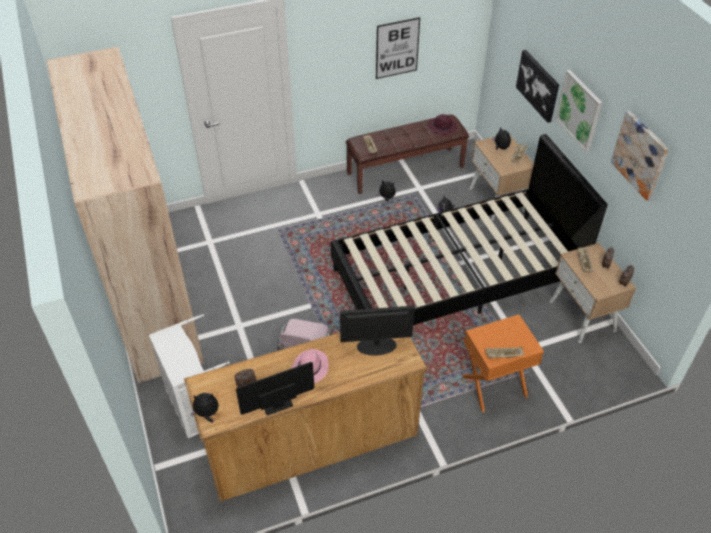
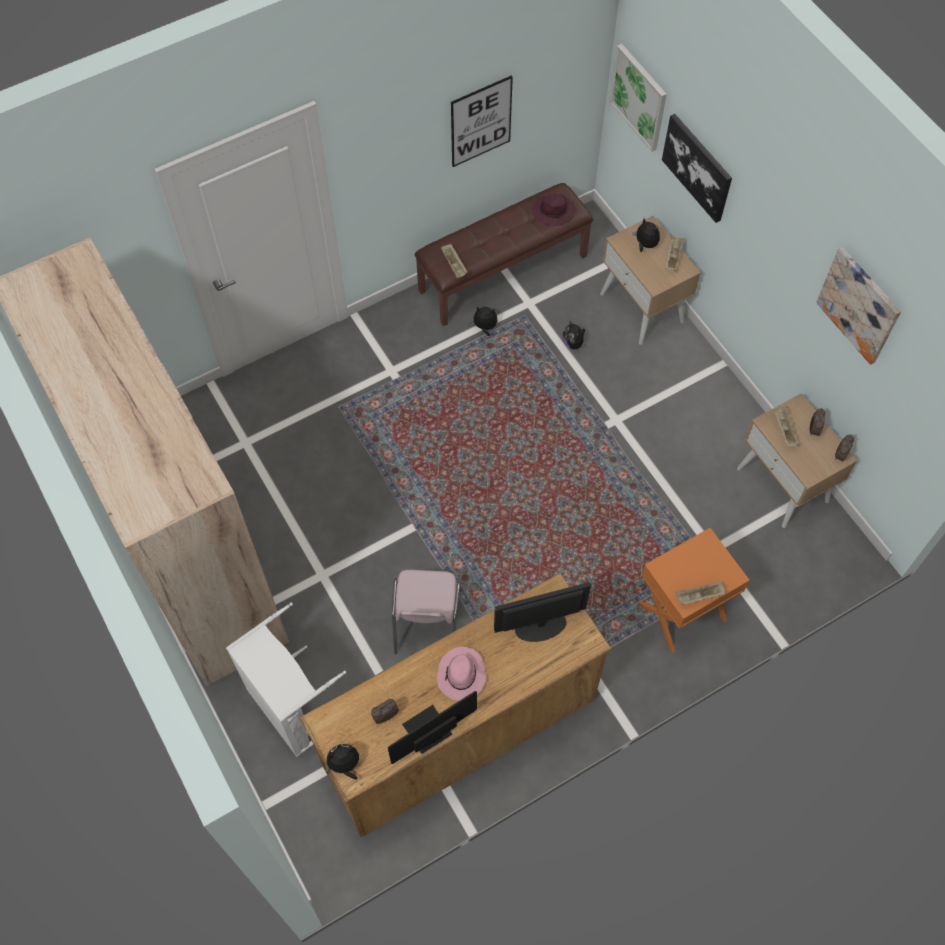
camera: 10 degrees left, 15 degrees up
black bed [331,134,608,325] -> none
picture [555,70,603,152] -> picture moved to [610,44,667,152]

